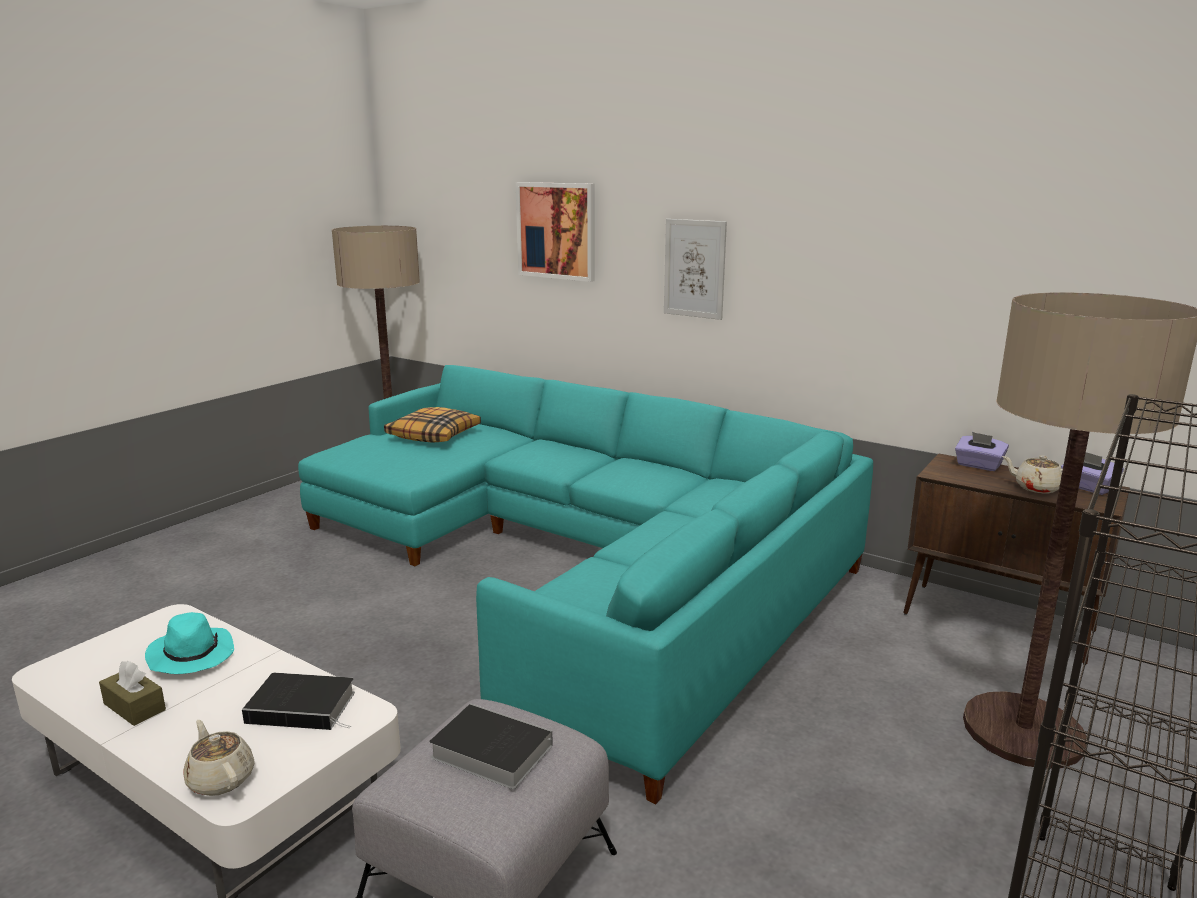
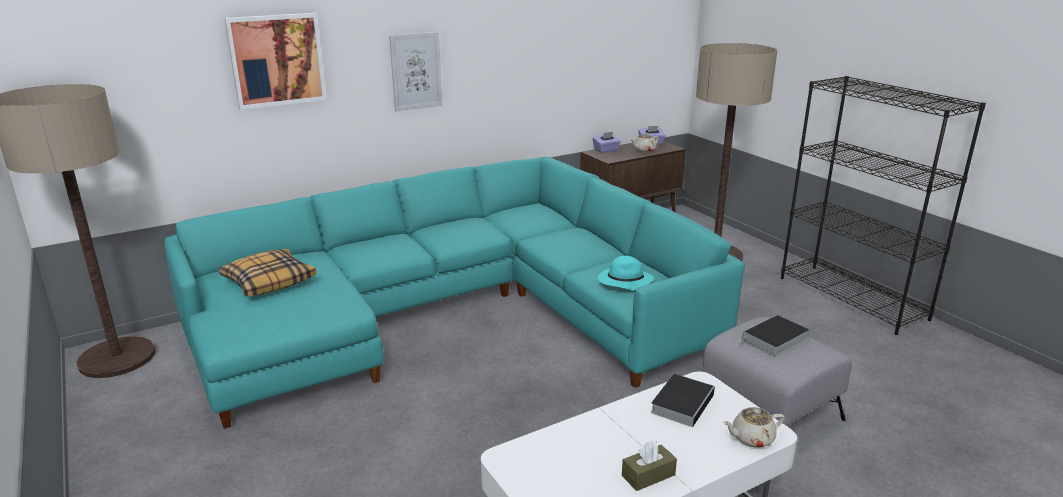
camera: 65 degrees left, 5 degrees up
turquoise hat [145,612,234,674] -> turquoise hat moved to [598,255,654,291]

